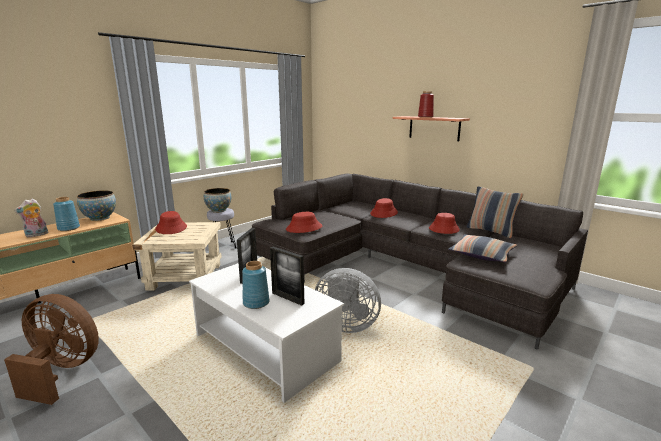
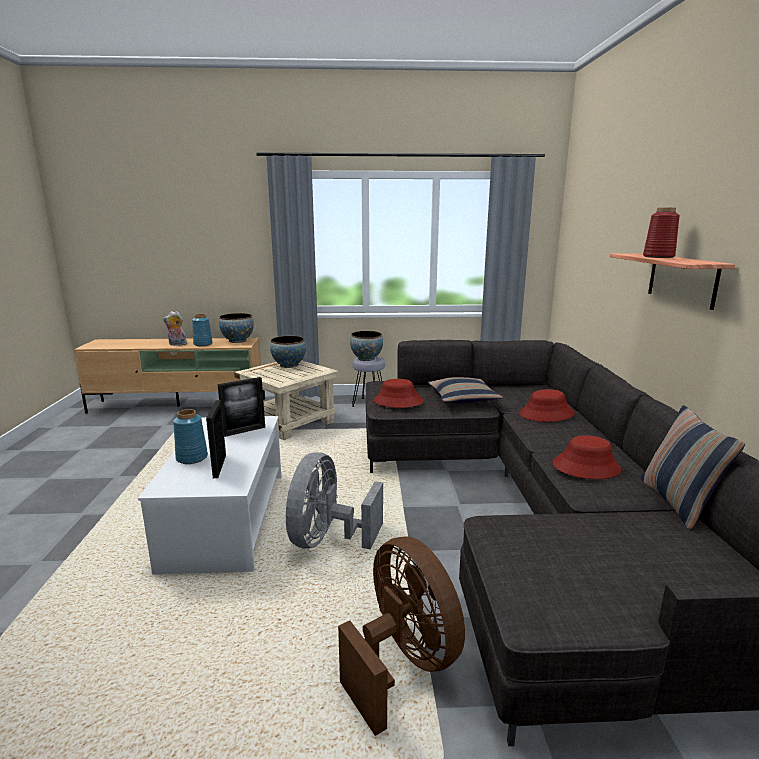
camera: 45 degrees right, 0 degrees up
brown fan [4,294,99,405] -> brown fan moved to [338,536,465,736]
red hat [155,211,187,234] -> bowl [270,336,306,368]
grey fan [315,268,381,333] -> grey fan turned 45 degrees clockwise [286,452,383,549]
pillow [448,234,517,262] -> pillow moved to [427,377,503,403]

